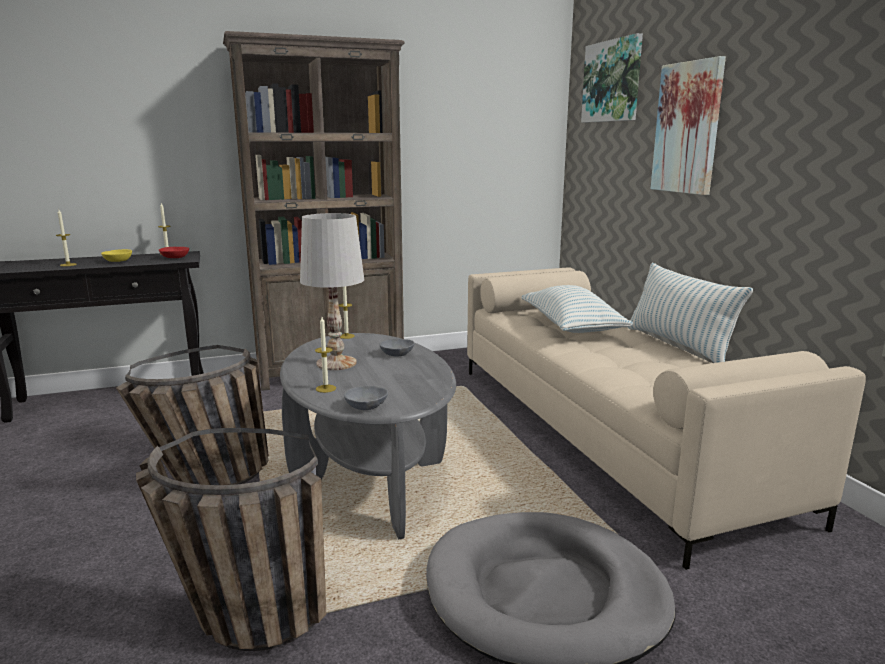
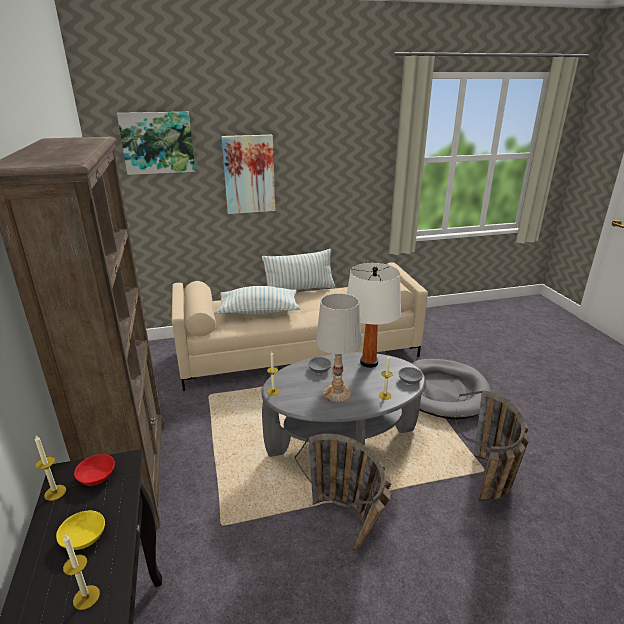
camera: 85 degrees left, 10 degrees up
none -> white table lamp [347,263,401,368]

